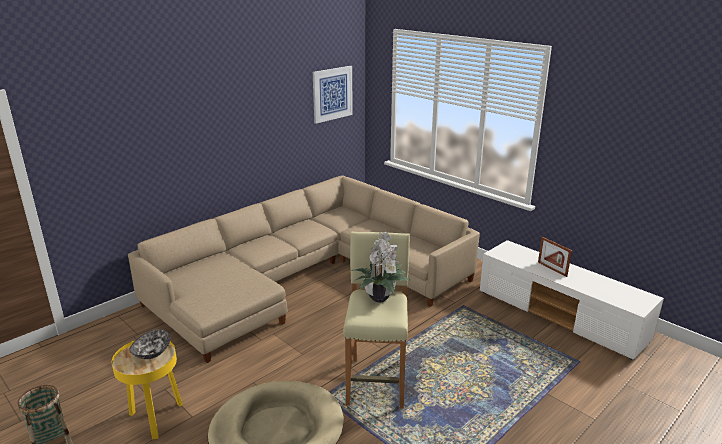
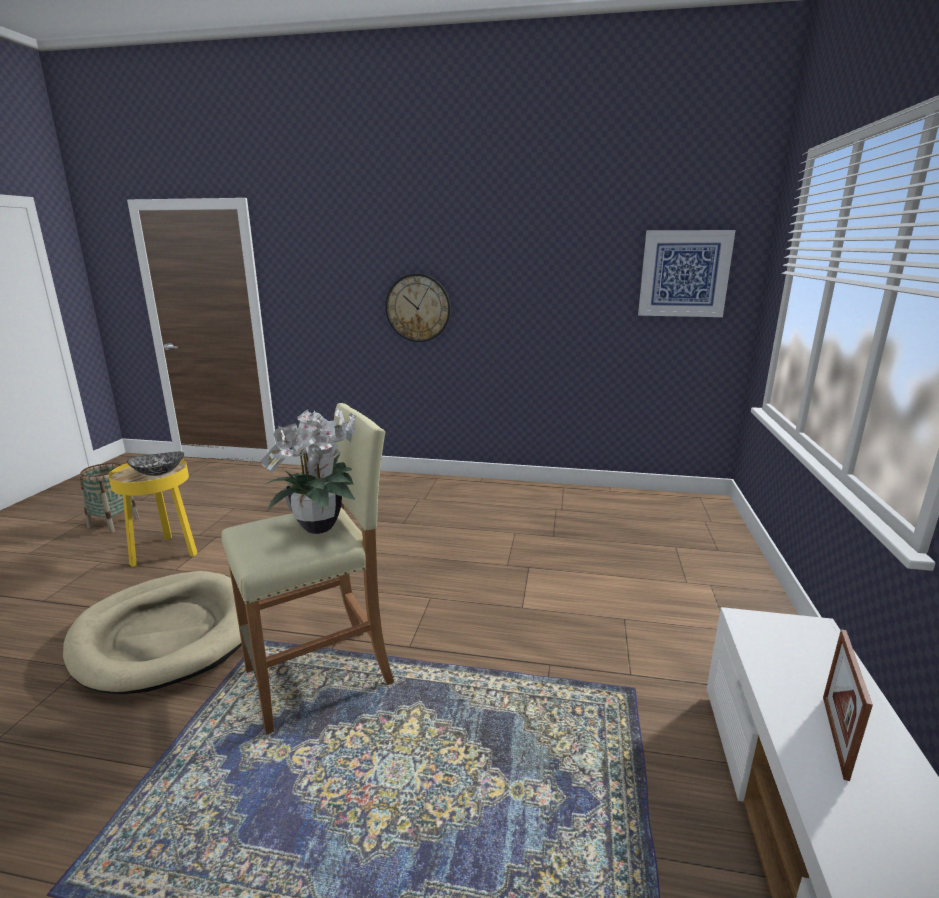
camera: 55 degrees right, 5 degrees down
beige sofa [128,175,480,363] -> none
none -> wall clock [385,273,451,342]

